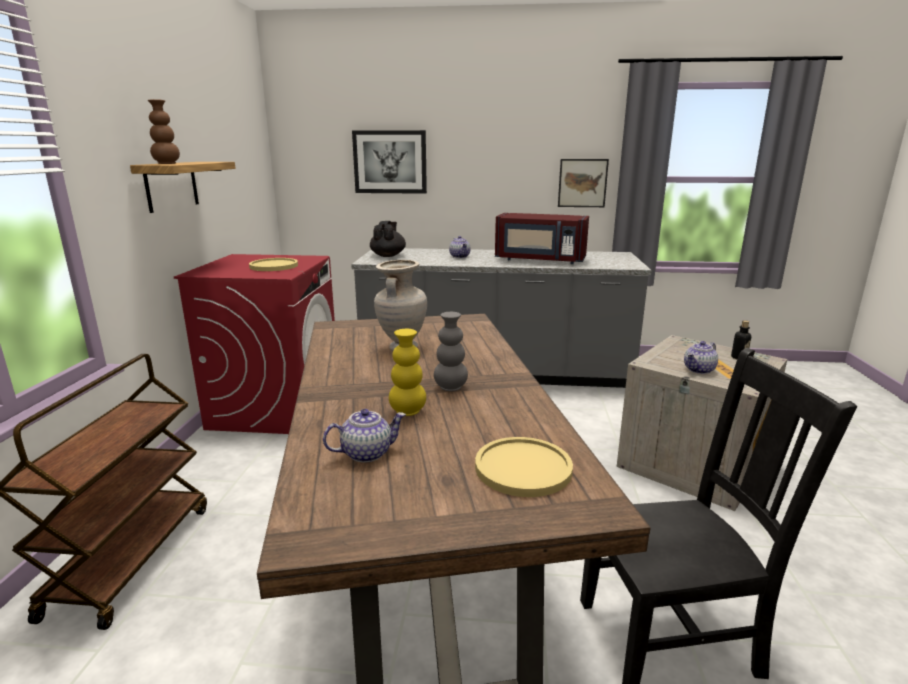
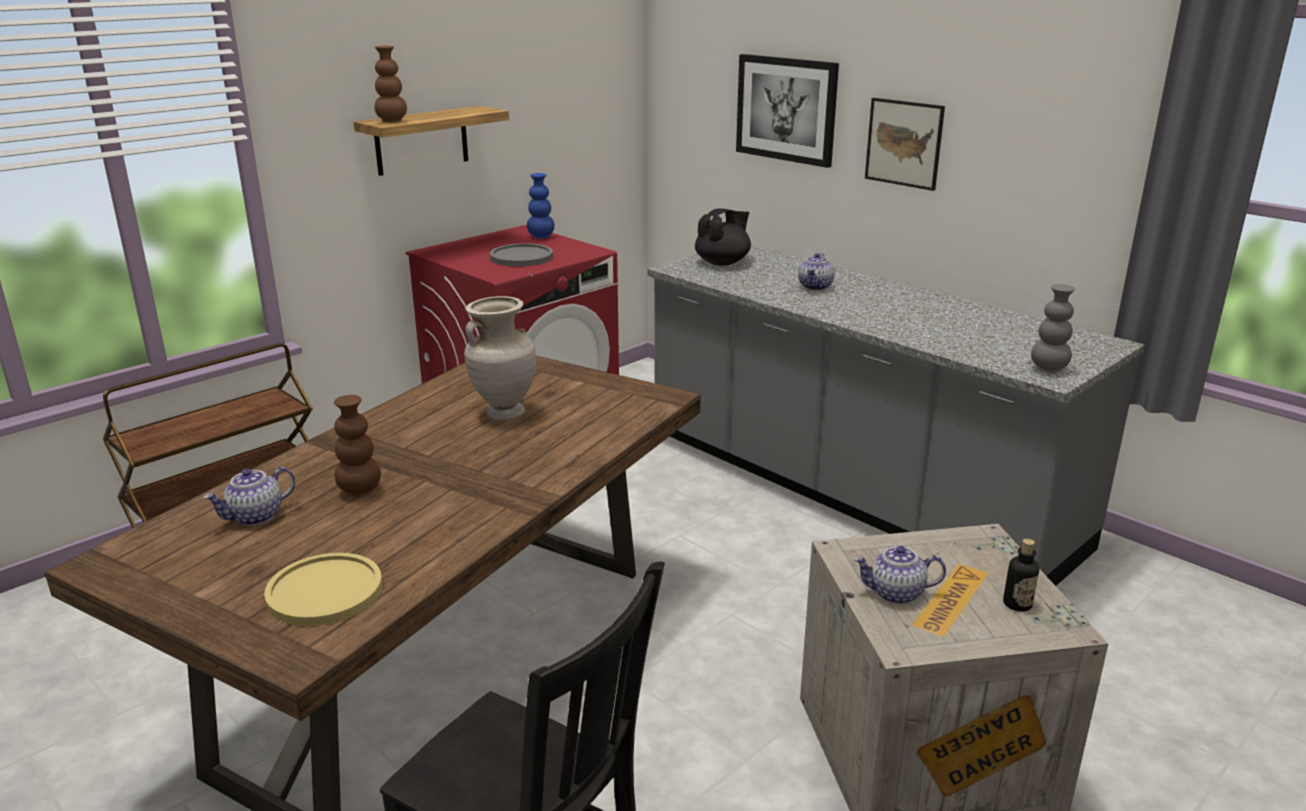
camera: 40 degrees right, 5 degrees up
yellow plate [249,258,298,271] -> grey plate [490,243,553,266]
teapot [323,409,406,463] -> teapot turned 120 degrees clockwise [203,467,295,526]
yellow vase [389,329,426,416] -> brown vase [334,395,381,497]
grey vase [434,312,468,391] -> grey vase moved to [1031,284,1075,373]
red microwave [495,213,589,264] -> none
picture [558,159,609,207] -> picture moved to [865,98,945,191]
none -> blue vase [527,173,555,239]

